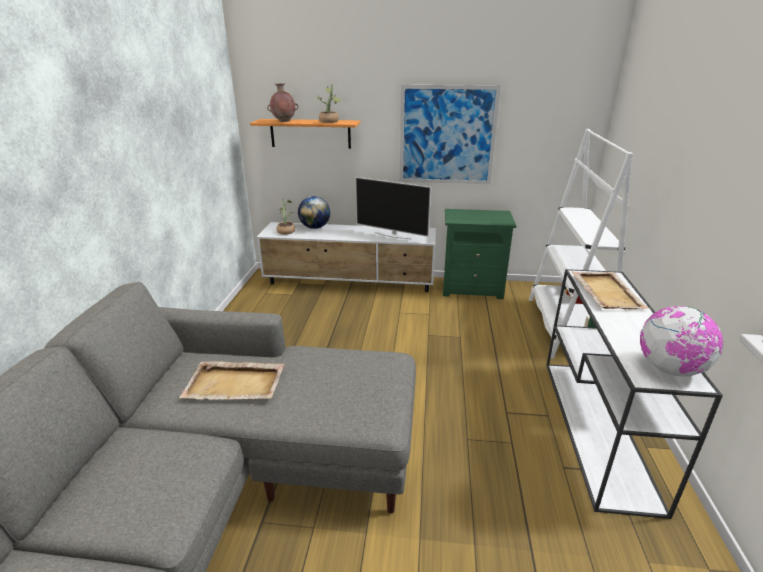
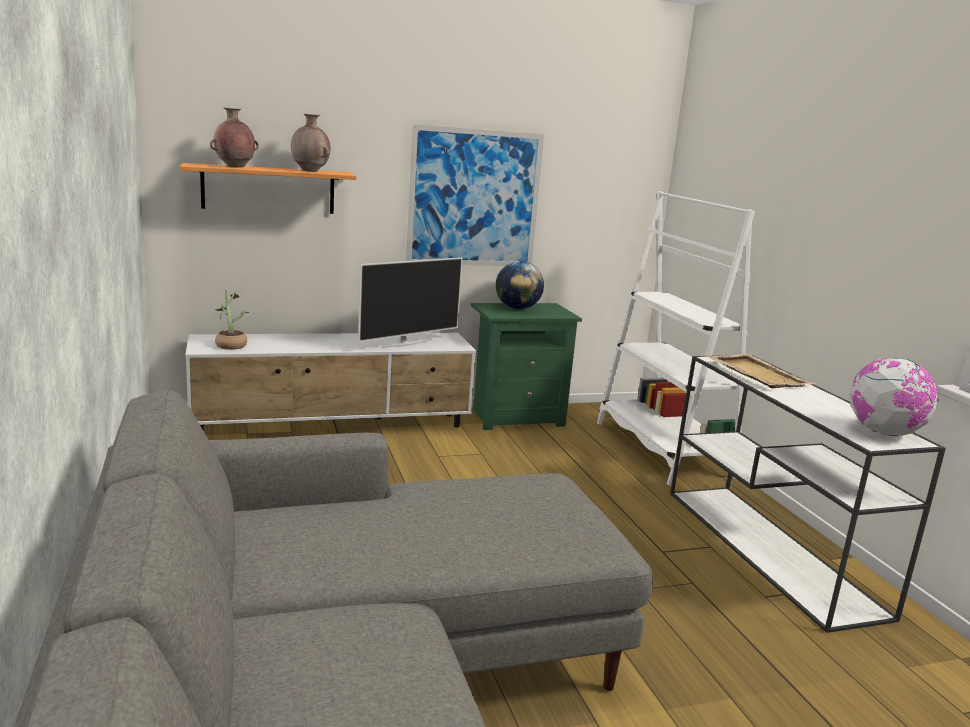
camera: 25 degrees left, 10 degrees down
beige tray [179,361,284,400] -> none
globe [298,196,330,229] -> globe moved to [496,261,544,310]
potted plant [317,84,341,123] -> brown vase [291,114,330,172]
television [355,177,431,239] -> television turned 45 degrees counterclockwise [358,257,463,348]

